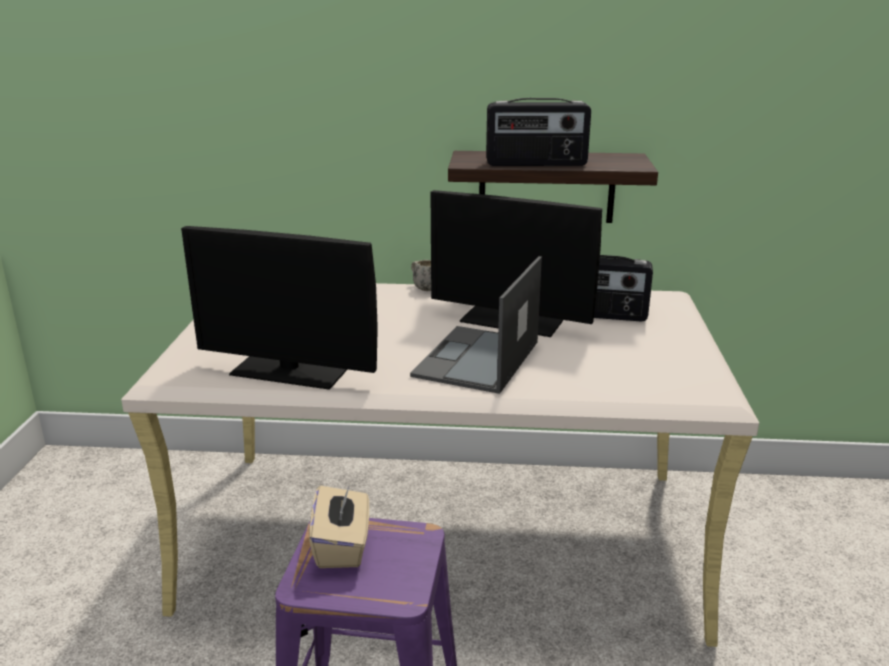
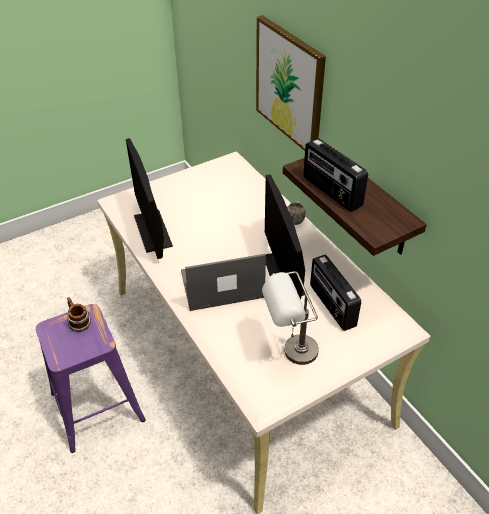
camera: 55 degrees right, 20 degrees up
beige tissue box [309,484,369,568] -> mug [67,297,91,332]
none -> picture [256,15,326,151]
none -> grey table lamp [262,271,319,365]

